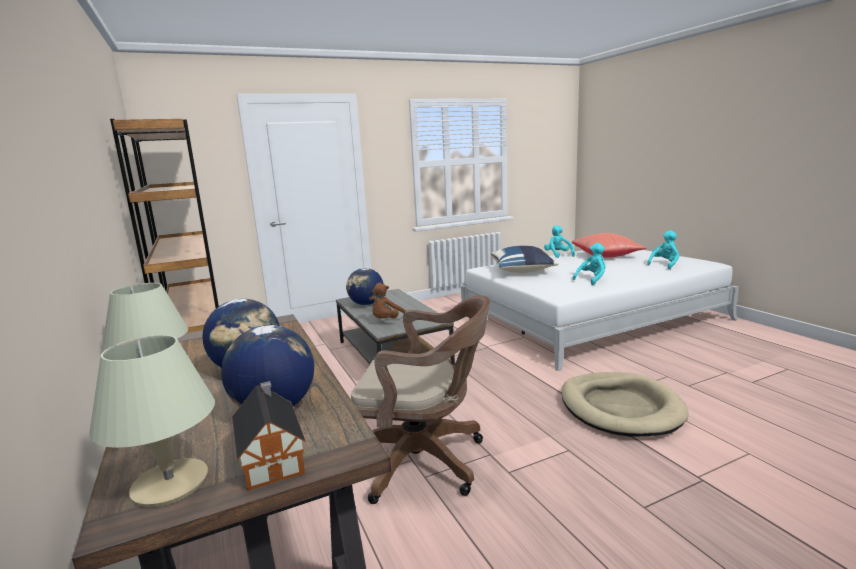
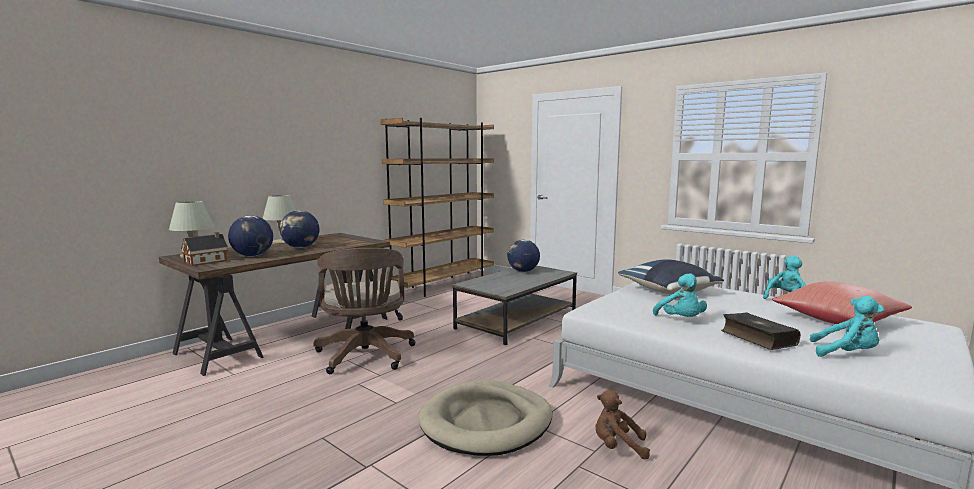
camera: 65 degrees right, 5 degrees down
brown plush toy [372,283,407,318] -> brown plush toy moved to [595,390,650,459]
turquoise plush toy [573,243,605,285] -> turquoise plush toy turned 45 degrees clockwise [653,273,707,317]
none -> book [721,313,800,350]

